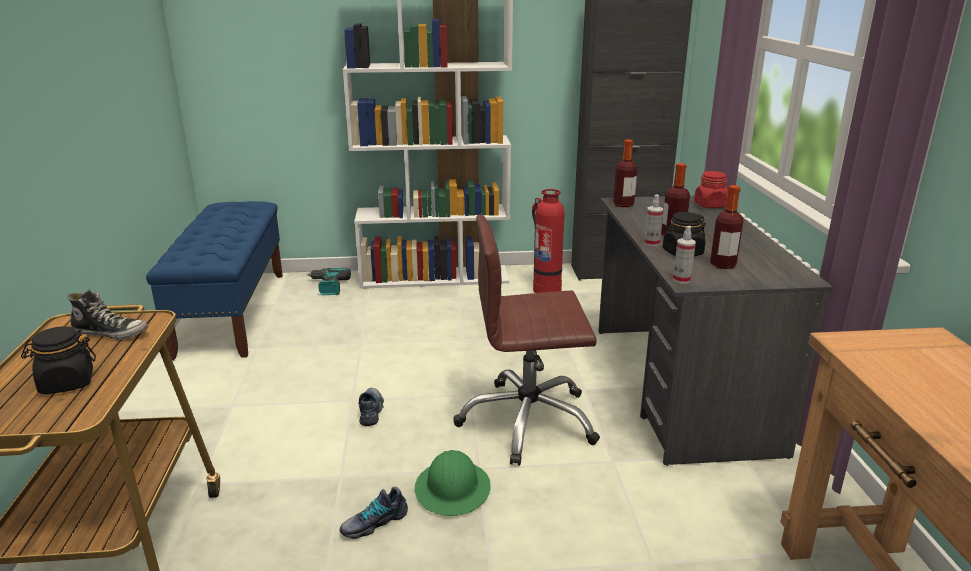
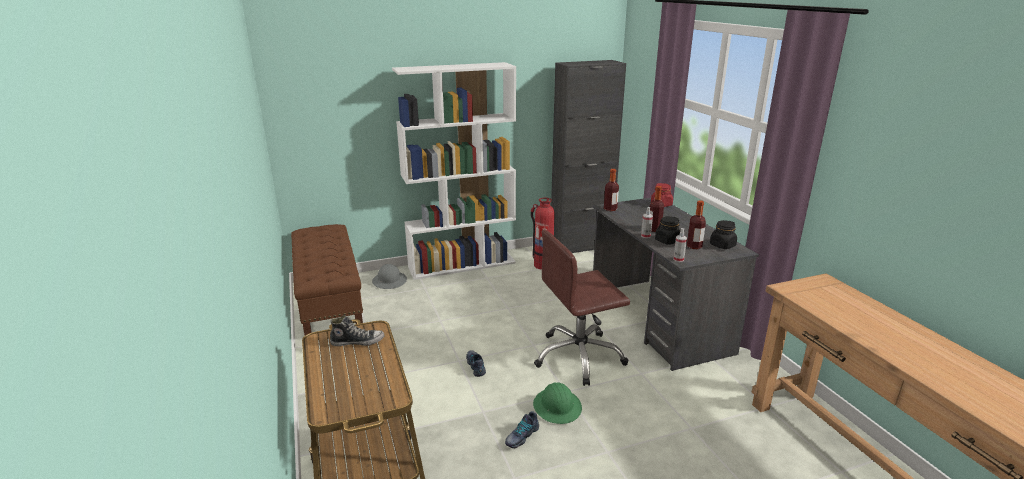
camera: 15 degrees left, 0 degrees up
black jar [21,326,96,394] -> black jar moved to [710,220,737,249]
blue bench [146,201,283,361] -> brown bench [291,224,363,335]
power drill [307,268,351,295] -> grey hard hat [372,264,407,289]

